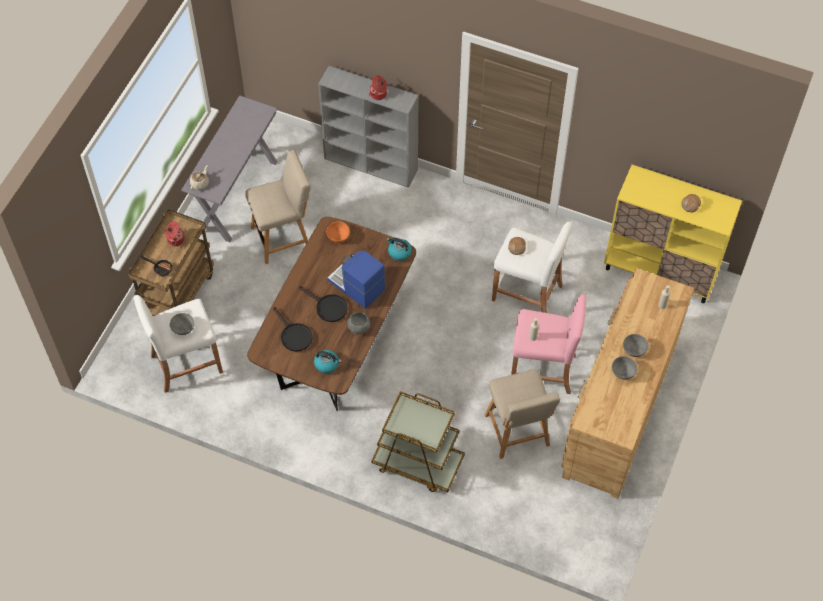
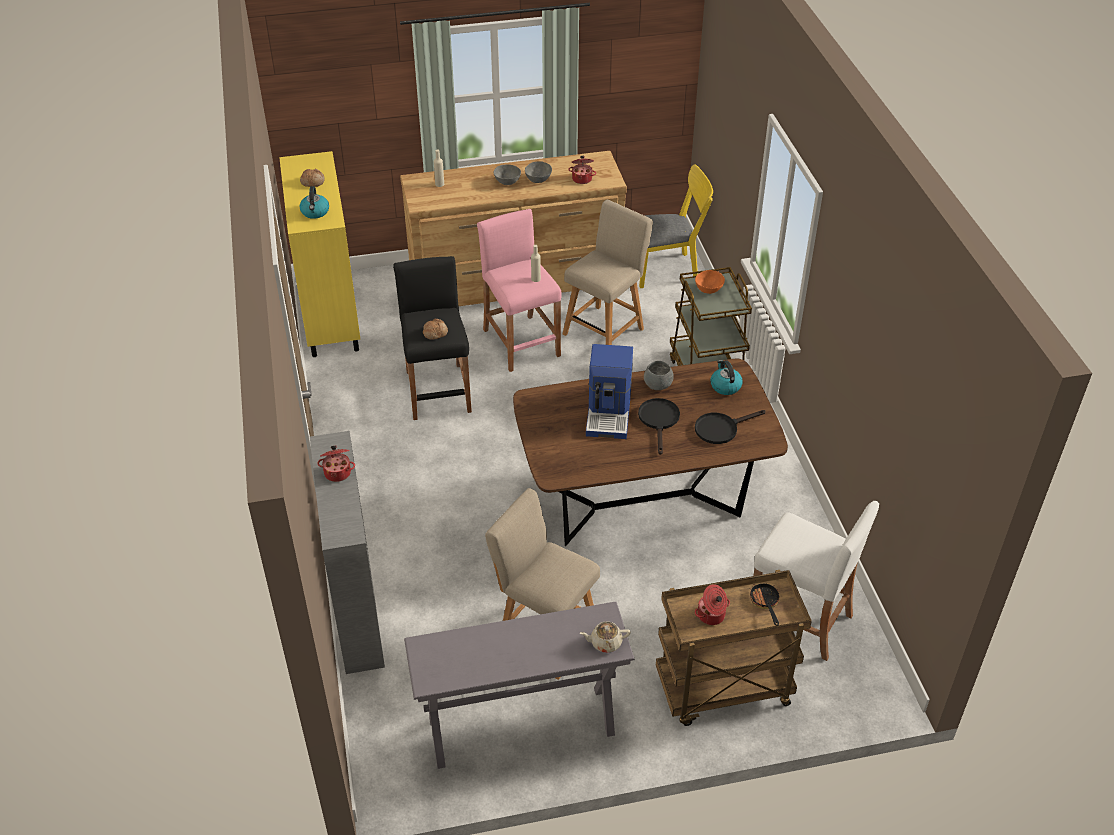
camera: 125 degrees left, 15 degrees down
grey bowl [170,313,195,335] -> none
black frying pan [273,307,312,352] -> black frying pan turned 135 degrees counterclockwise [695,410,765,444]
orange bowl [326,221,350,243] -> orange bowl moved to [695,270,725,294]
kettle [386,237,412,261] -> kettle moved to [300,186,329,219]
white stool [492,221,572,313] -> black stool [393,256,472,420]
none -> cooking pot [568,156,596,184]
none -> yellow chair [639,164,713,288]

